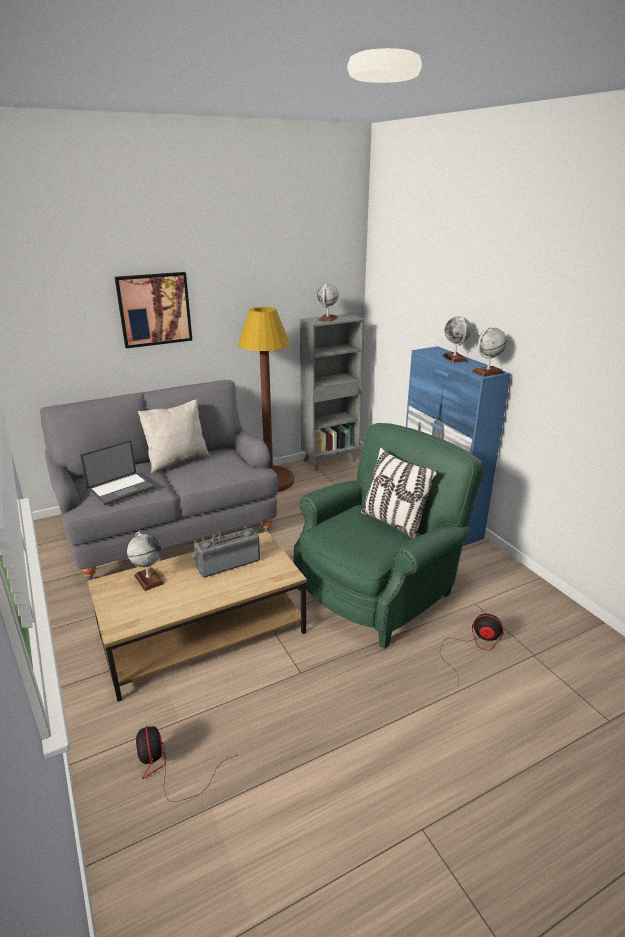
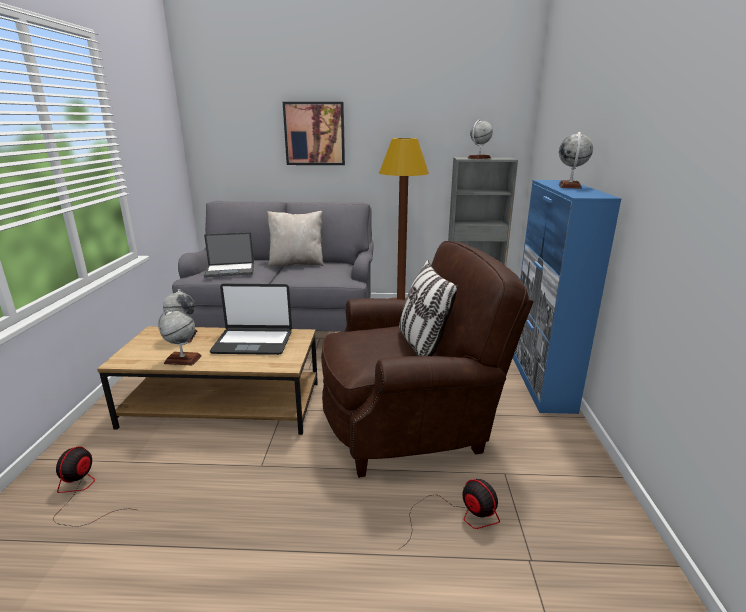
camera: 30 degrees right, 5 degrees down
radio [192,528,260,577] -> laptop [210,284,292,355]
green armchair [293,423,484,649] -> brown armchair [321,241,534,478]
globe [472,327,507,377] -> globe moved to [158,310,202,365]

